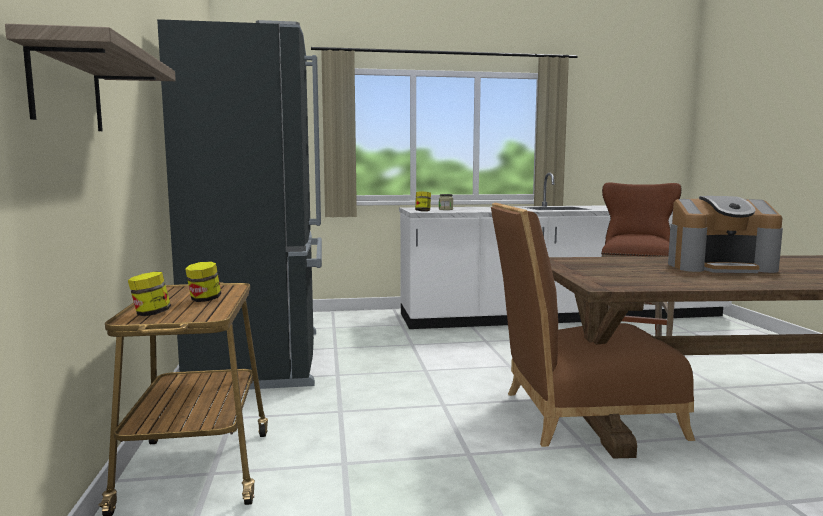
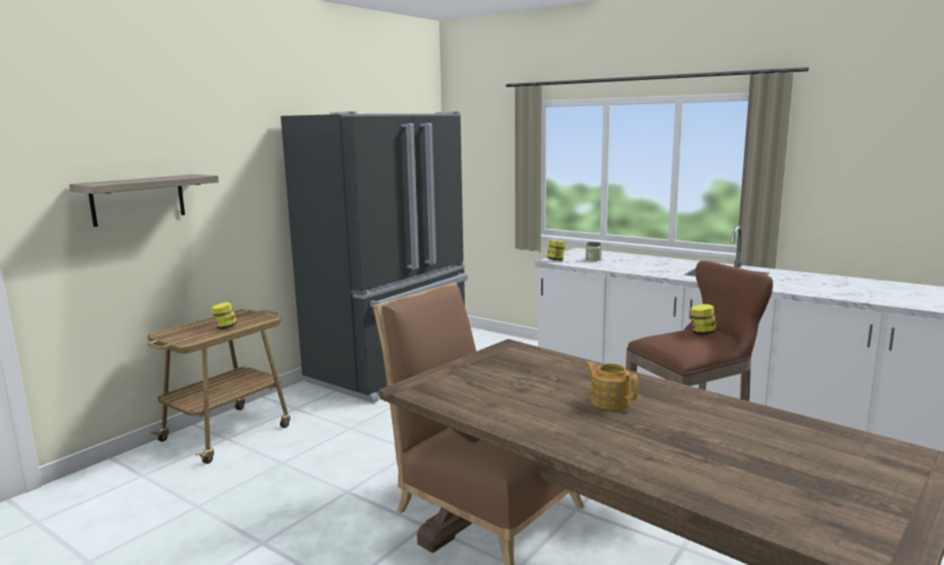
camera: 45 degrees right, 5 degrees up
jar [128,272,171,316] -> jar moved to [690,304,716,335]
coffee machine [668,196,783,273] -> teapot [585,361,638,410]

